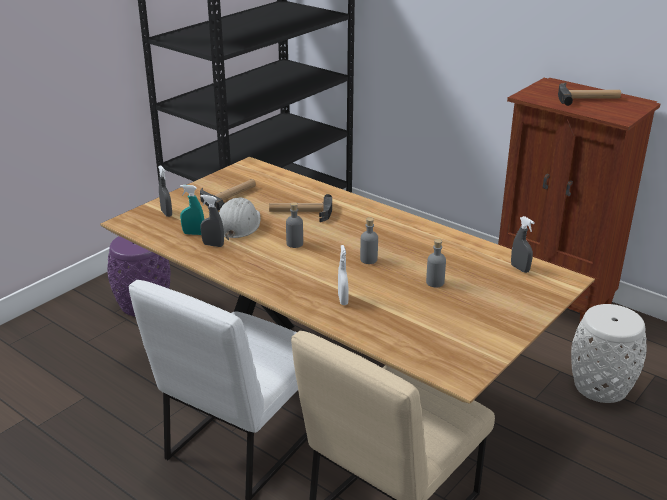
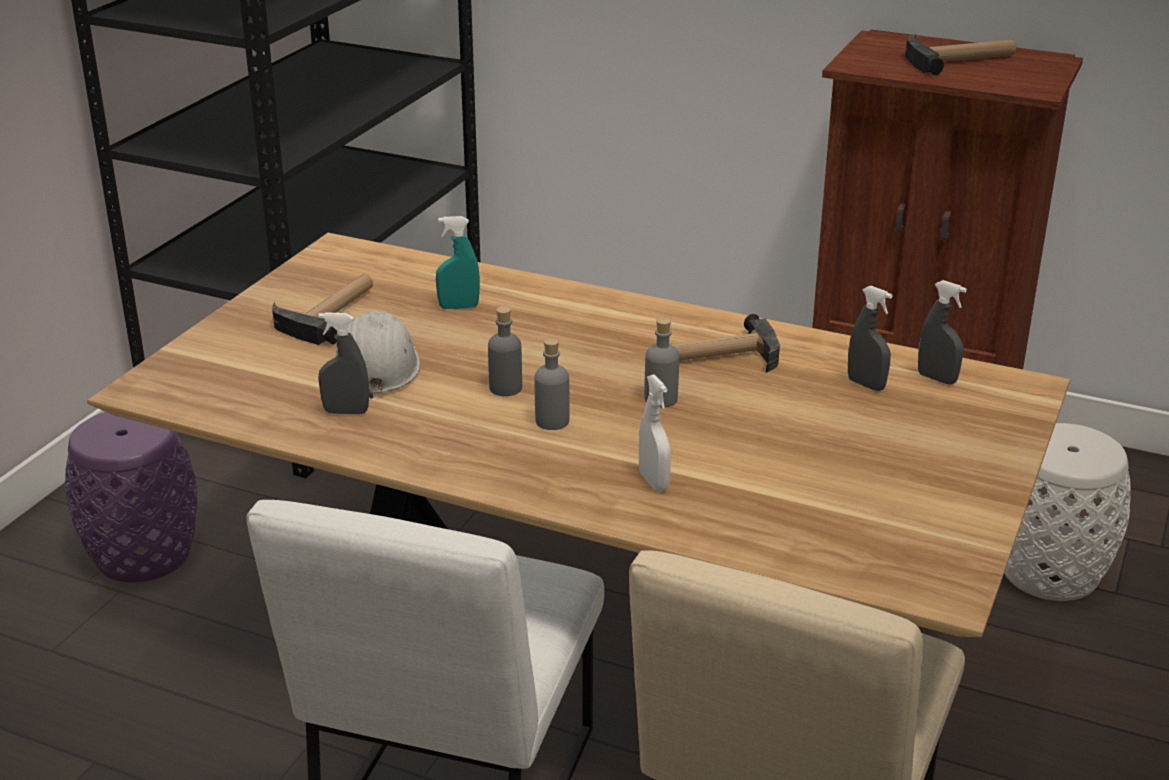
camera: 15 degrees left, 0 degrees up
grey spray bottle [158,165,172,217] -> grey spray bottle moved to [848,286,893,391]
turquoise spray bottle [180,185,204,235] -> turquoise spray bottle moved to [436,216,480,309]
hammer [269,194,332,222] -> hammer moved to [671,314,780,373]
grey bottle [426,239,446,287] -> grey bottle moved to [534,338,570,430]

